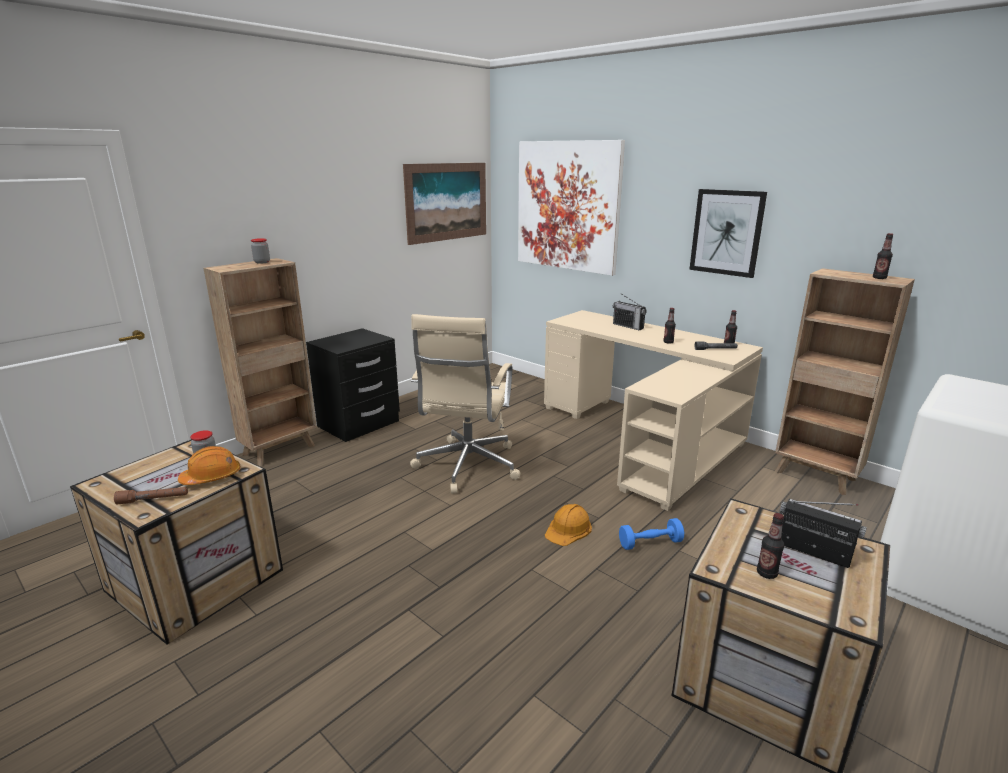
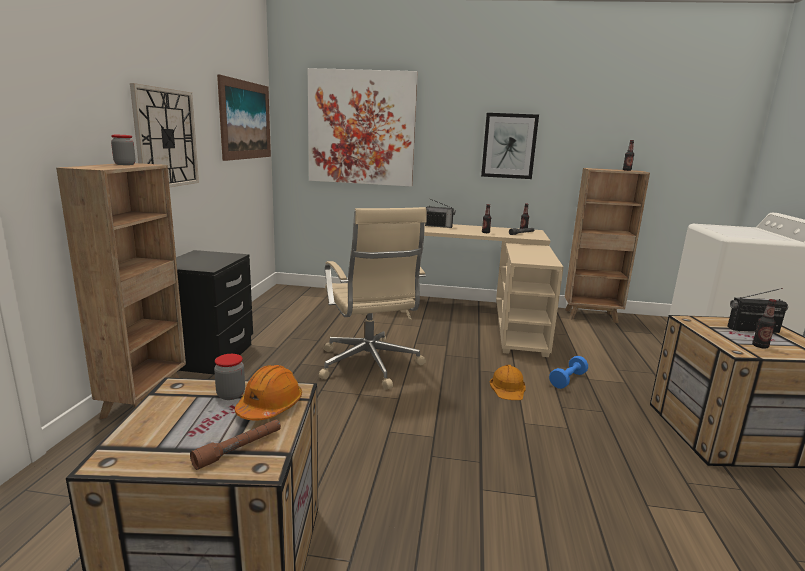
camera: 35 degrees left, 5 degrees down
none -> wall clock [130,83,199,187]

